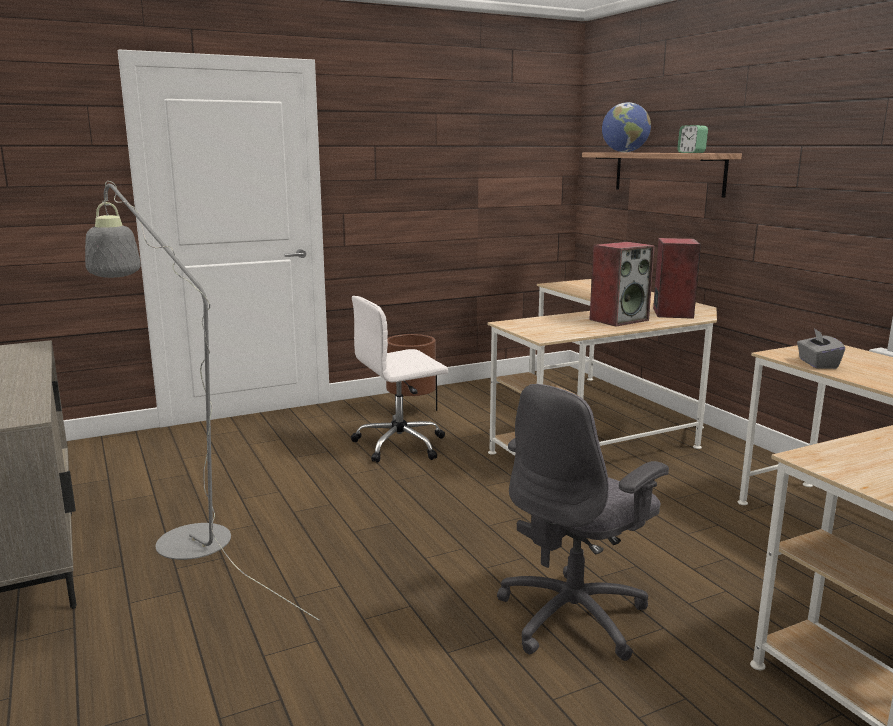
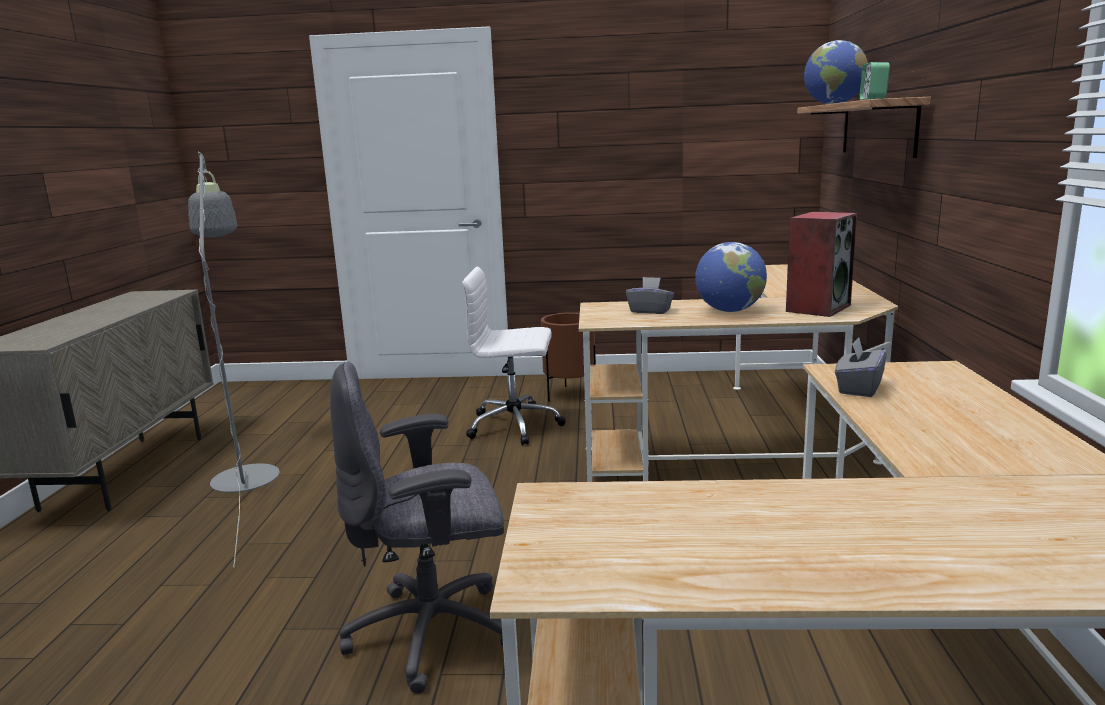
camera: 30 degrees right, 0 degrees up
speaker [589,242,655,327] -> globe [695,242,767,312]
none -> grey tissue box [626,277,674,314]

